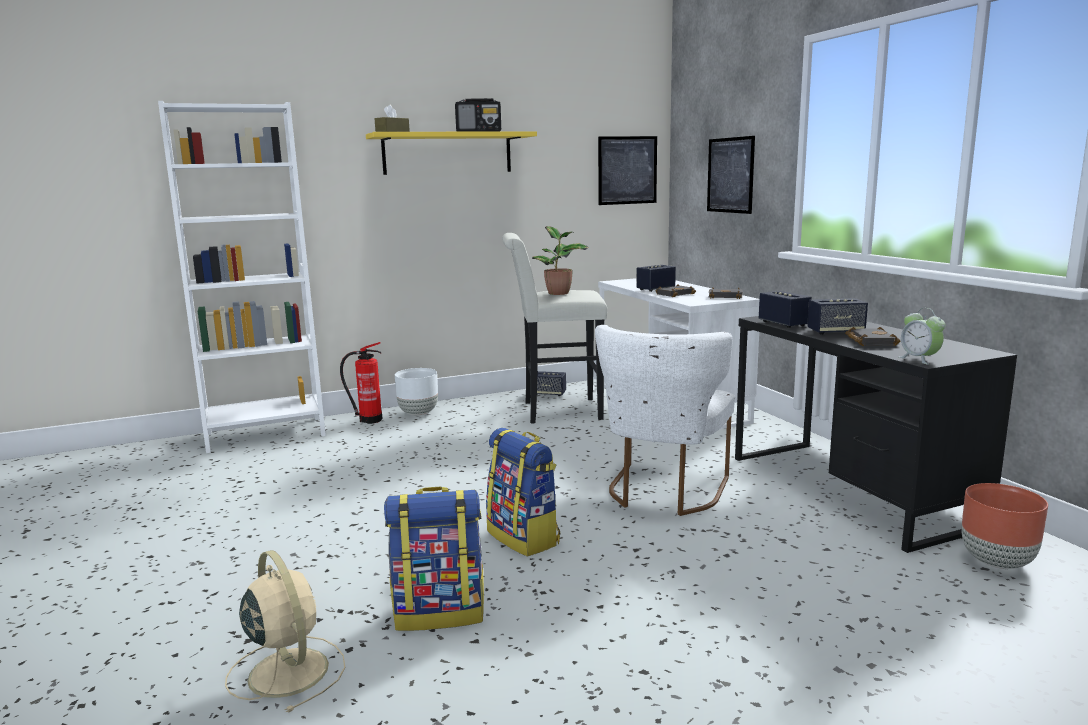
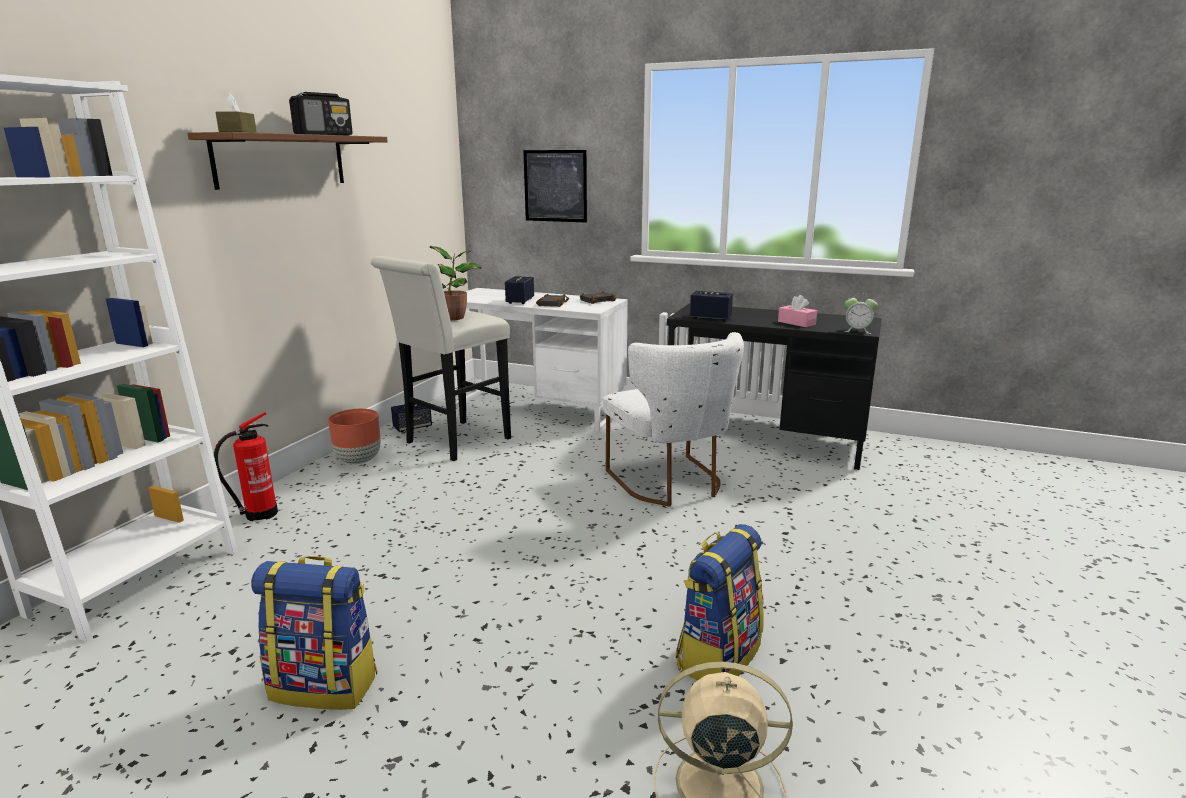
camera: 45 degrees left, 5 degrees up
yellow shelf [366,131,537,175] -> brown shelf [187,132,388,190]
white planter [395,368,438,415] -> none
backpack [486,428,560,557] -> backpack moved to [251,556,377,710]
picture [598,136,657,205] -> none
speaker [807,298,868,335] -> none
black book [845,327,900,346] -> pink tissue box [778,295,817,327]
brown planter [962,483,1048,569] -> brown planter moved to [328,409,381,464]

